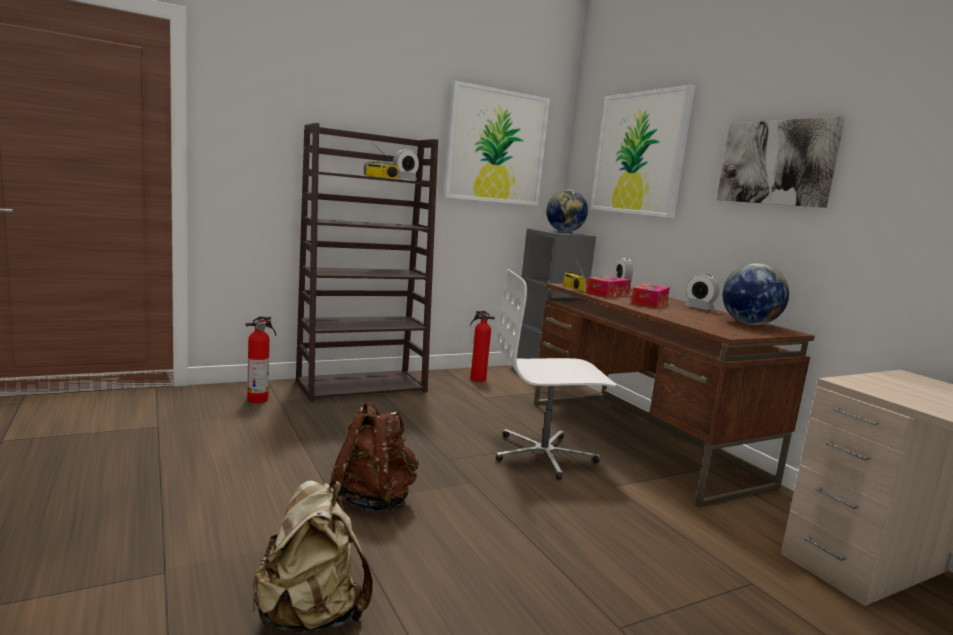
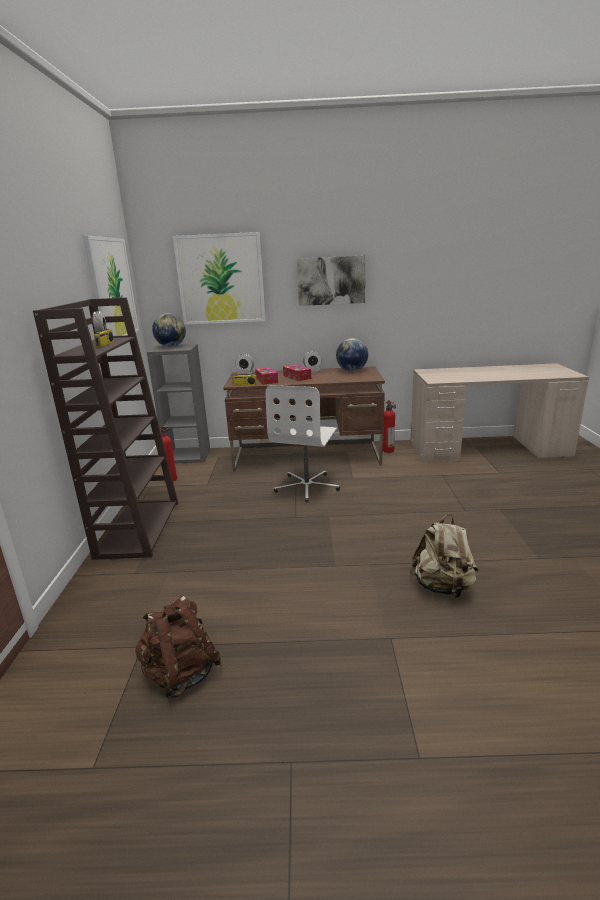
camera: 60 degrees left, 10 degrees up
fire extinguisher [245,316,276,403] -> fire extinguisher moved to [382,400,396,453]
brown backpack [330,401,419,511] -> brown backpack moved to [135,596,221,699]

